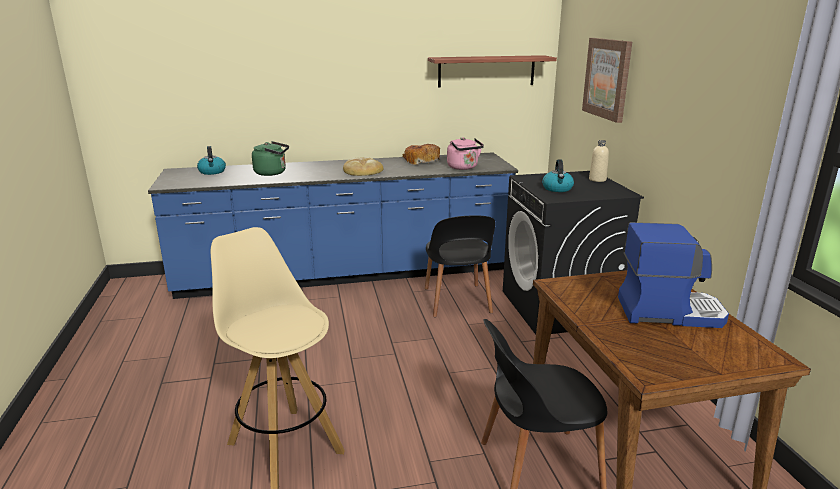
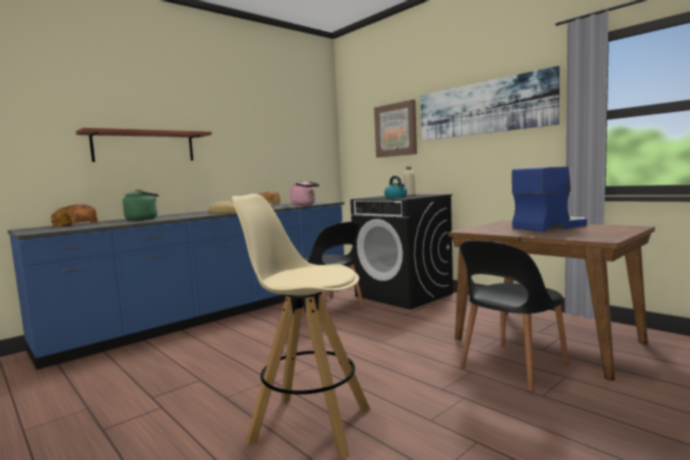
camera: 30 degrees left, 15 degrees down
kettle [197,146,226,175] -> bread [51,204,99,227]
shelf [428,55,557,87] -> shelf moved to [76,128,212,162]
none -> picture [420,66,560,141]

